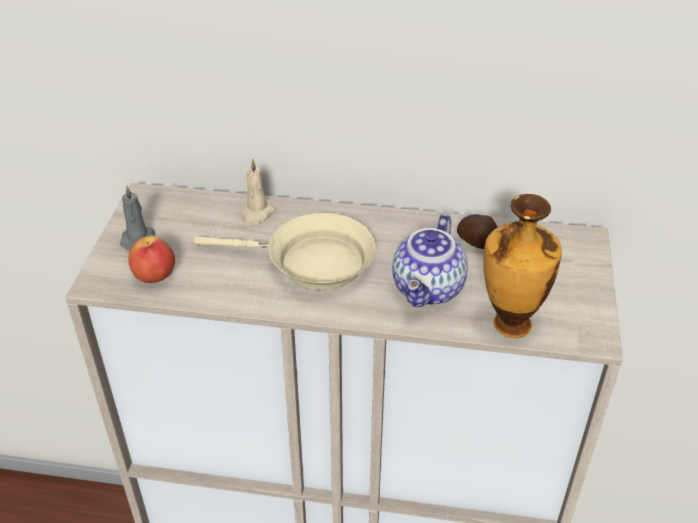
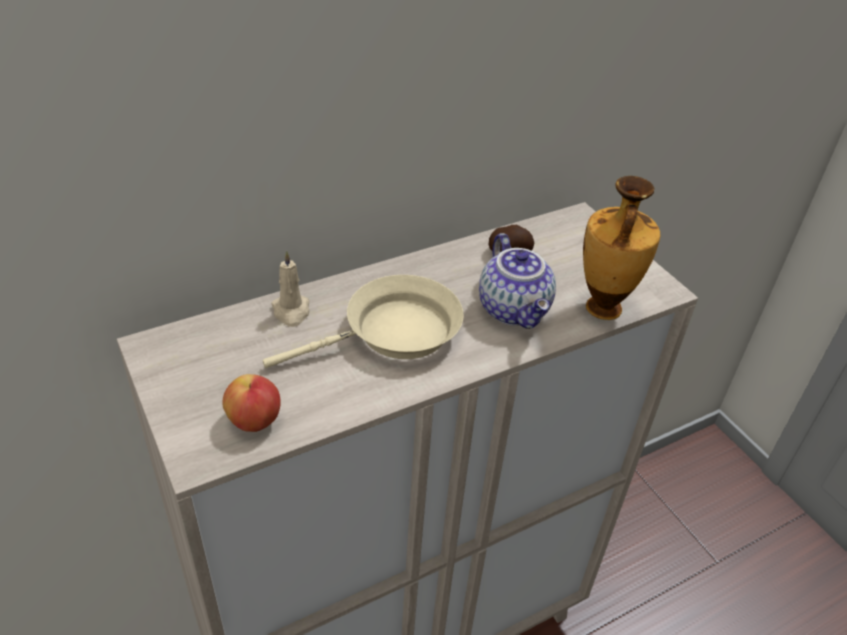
camera: 40 degrees left, 0 degrees up
grey candle [120,186,155,251] -> none

